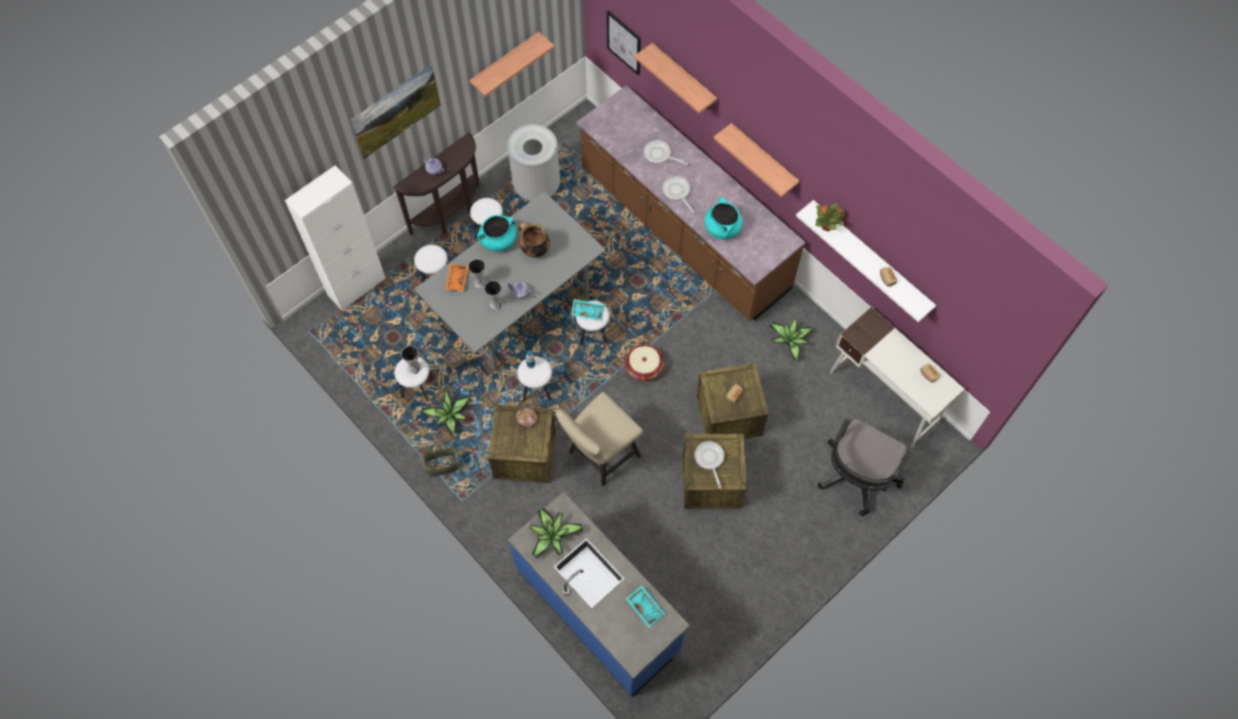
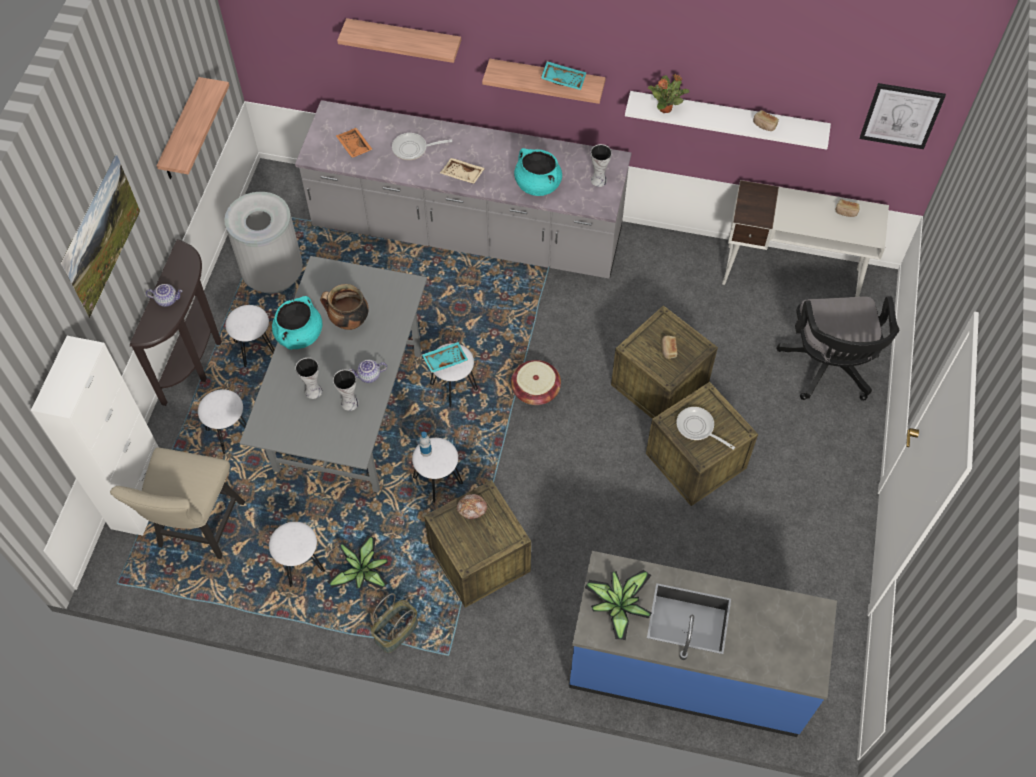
camera: 35 degrees left, 5 degrees down
vase [401,346,422,374] -> vase moved to [591,144,612,187]
orange tray [445,264,468,291] -> orange tray moved to [336,128,373,158]
beige chair [556,392,643,486] -> beige chair moved to [110,447,245,559]
brown counter [576,85,805,321] -> grey counter [295,100,631,278]
picture [607,10,641,76] -> picture moved to [860,83,946,149]
turquoise tray [626,586,665,627] -> turquoise tray moved to [541,61,586,90]
frying pan [663,176,694,213] -> beige tray [440,158,485,184]
potted plant [769,318,813,360] -> none

